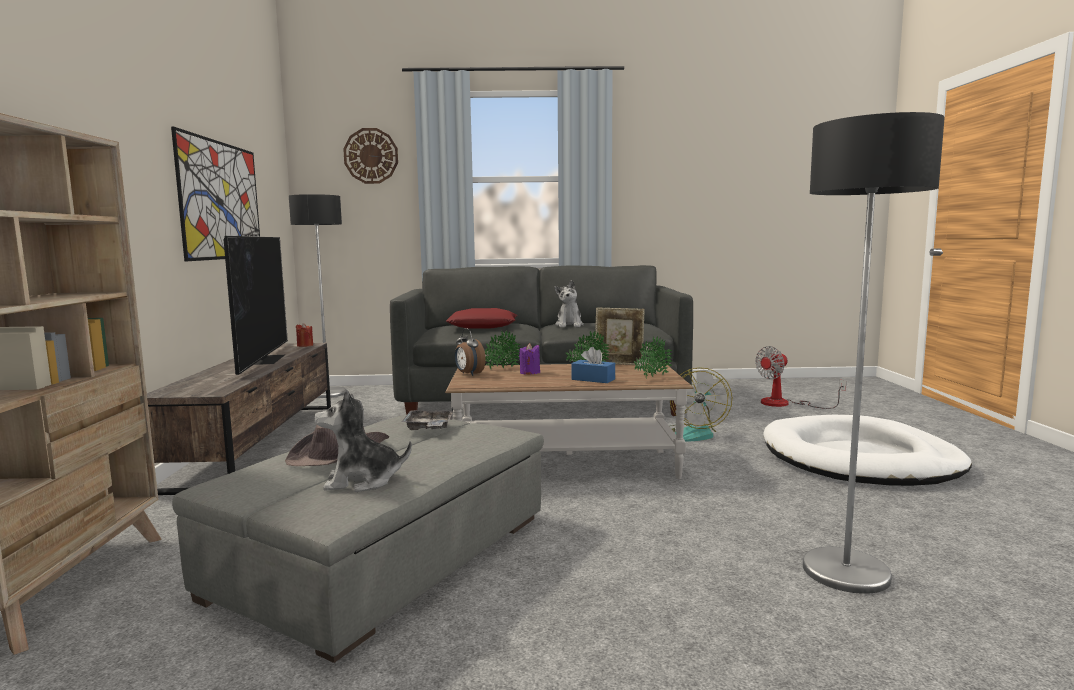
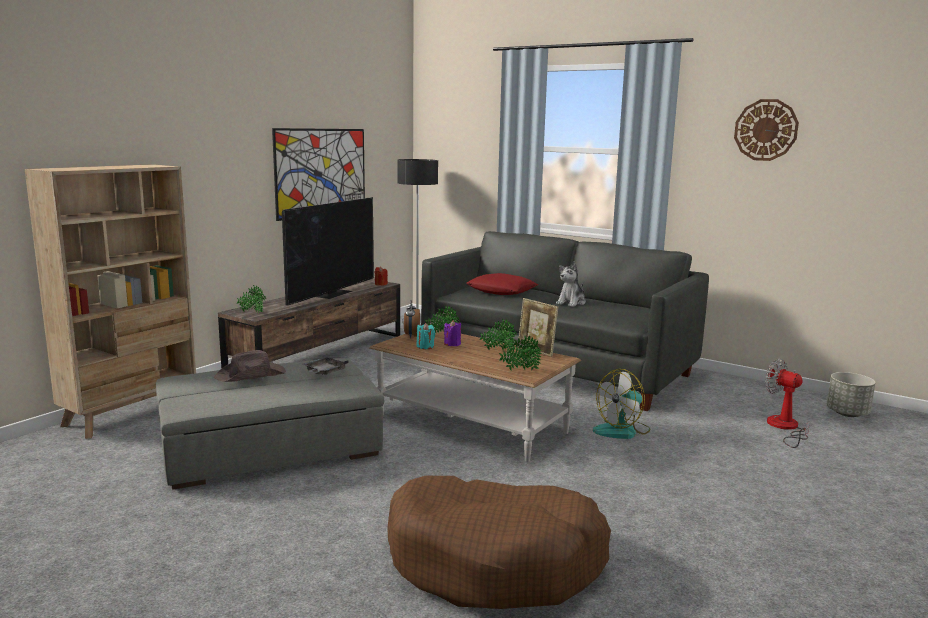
camera: 35 degrees right, 5 degrees up
plush toy [315,389,412,492] -> none
wall clock [343,128,398,184] -> wall clock moved to [734,99,799,161]
blue tissue box [572,347,615,383] -> none
fan [755,346,846,409] -> fan turned 45 degrees clockwise [765,359,810,448]
white dog bed [763,415,972,486] -> none
floor lamp [803,112,945,594] -> brown dog bed [387,476,611,609]
none -> potted plant [237,285,266,313]
none -> turquoise candle [417,323,435,349]
none -> grey planter [827,372,875,417]

